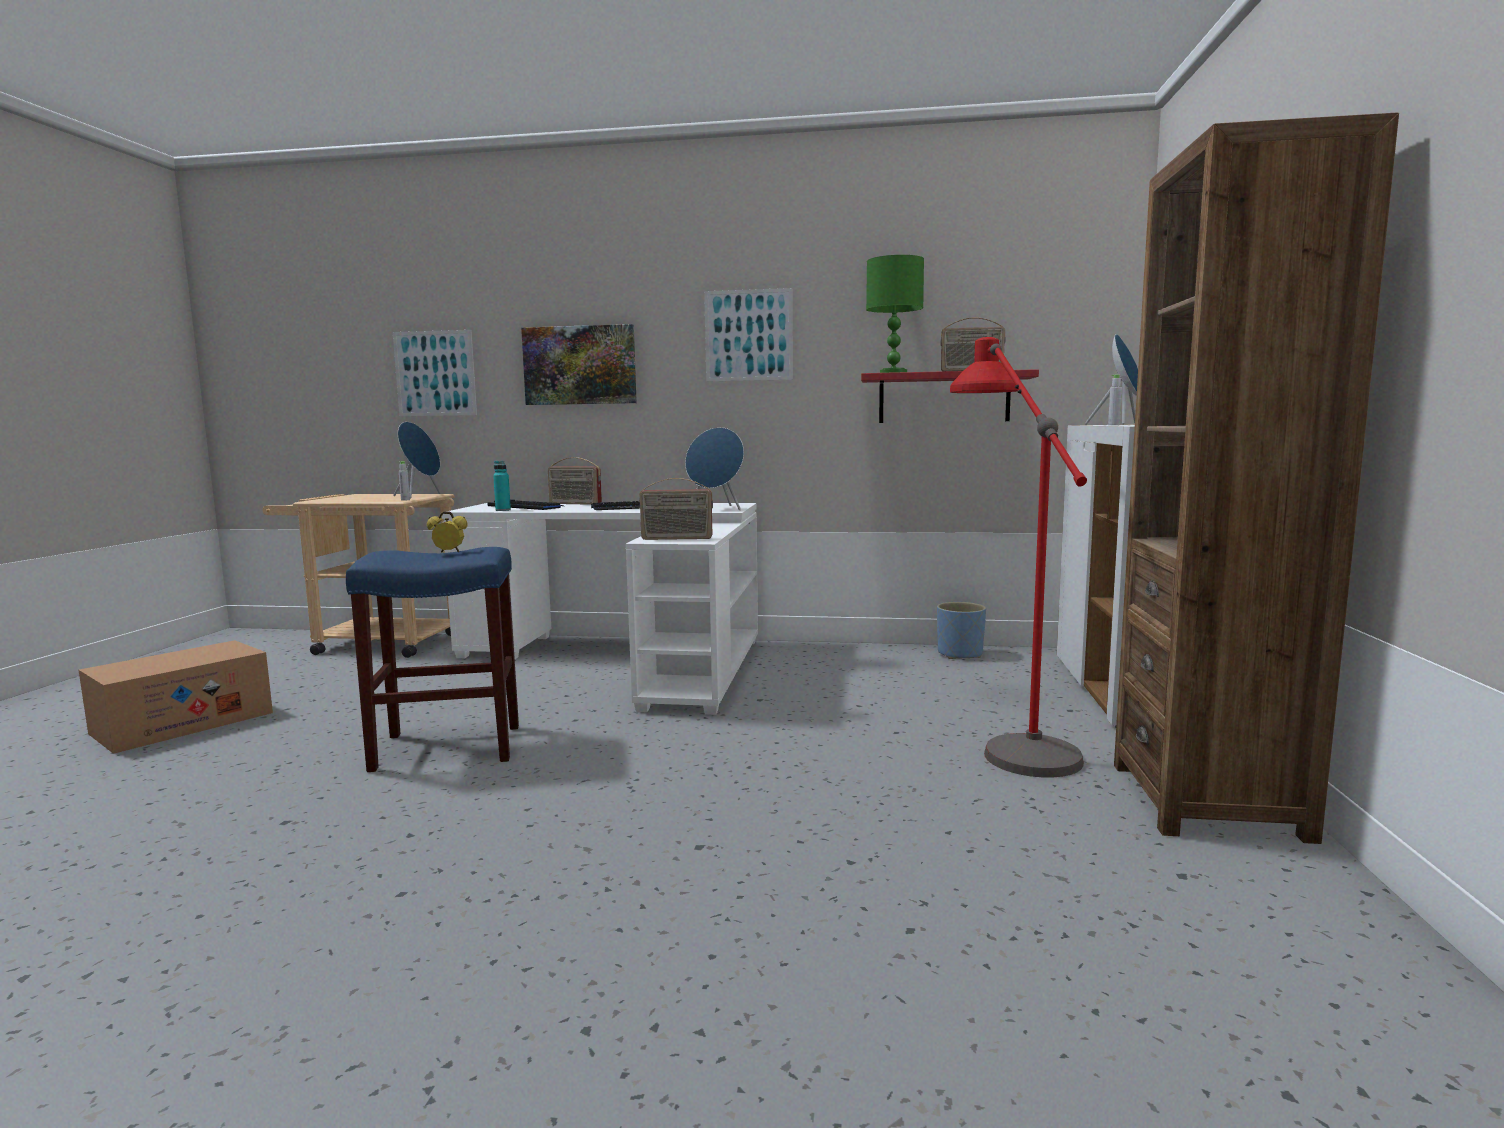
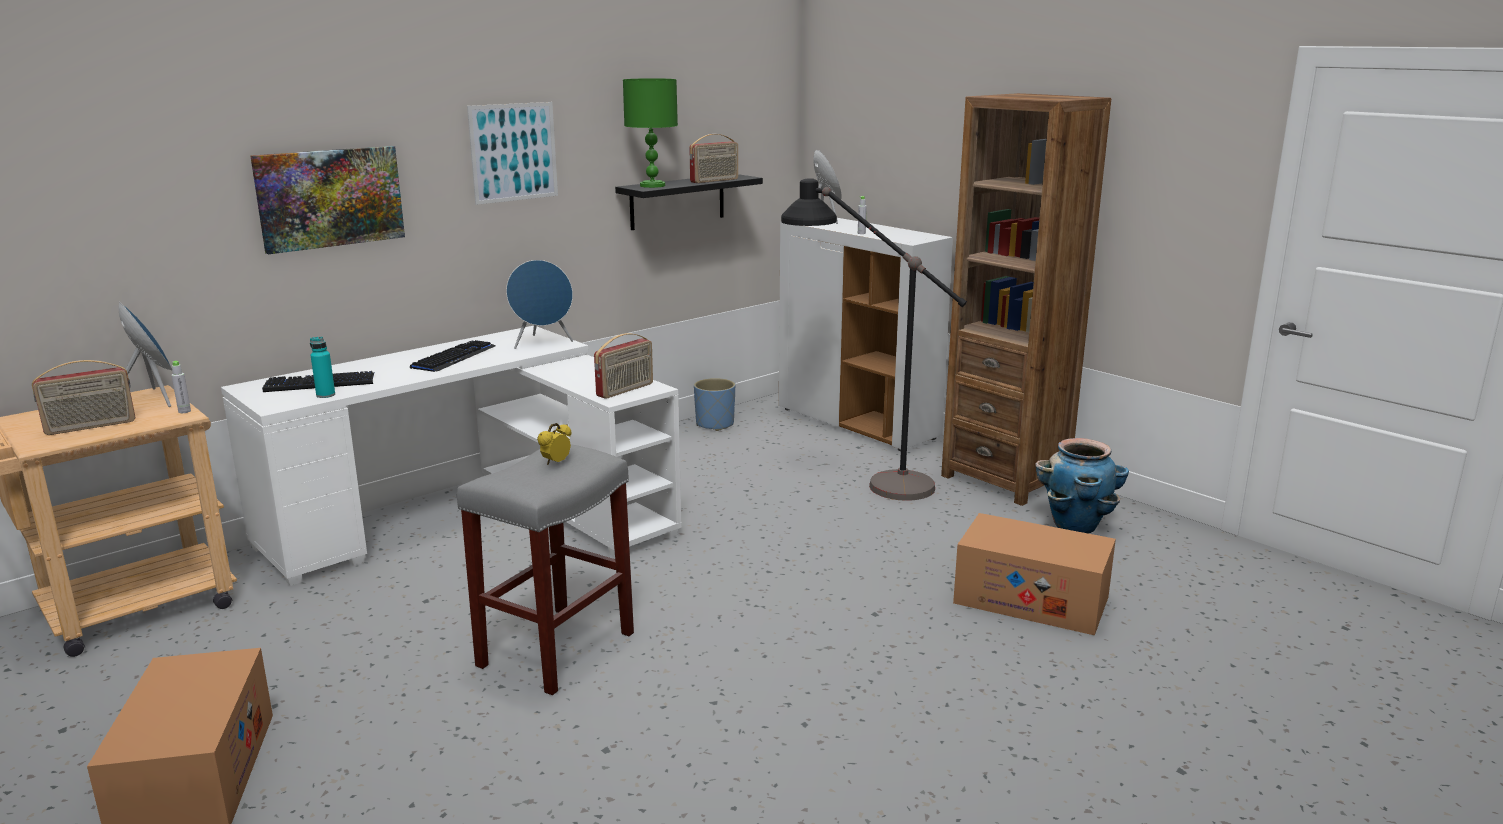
camera: 50 degrees left, 10 degrees up
blue stool [346,547,519,772] -> grey stool [457,444,634,695]
picture [393,330,477,416] -> none
radio [548,457,602,505] -> radio moved to [32,360,135,435]
red shelf [861,369,1039,423] -> black shelf [615,174,763,230]
red floor lamp [950,337,1087,777] -> black floor lamp [781,178,967,501]
none -> cardboard box [953,513,1116,635]
none -> planter [1035,438,1129,533]

